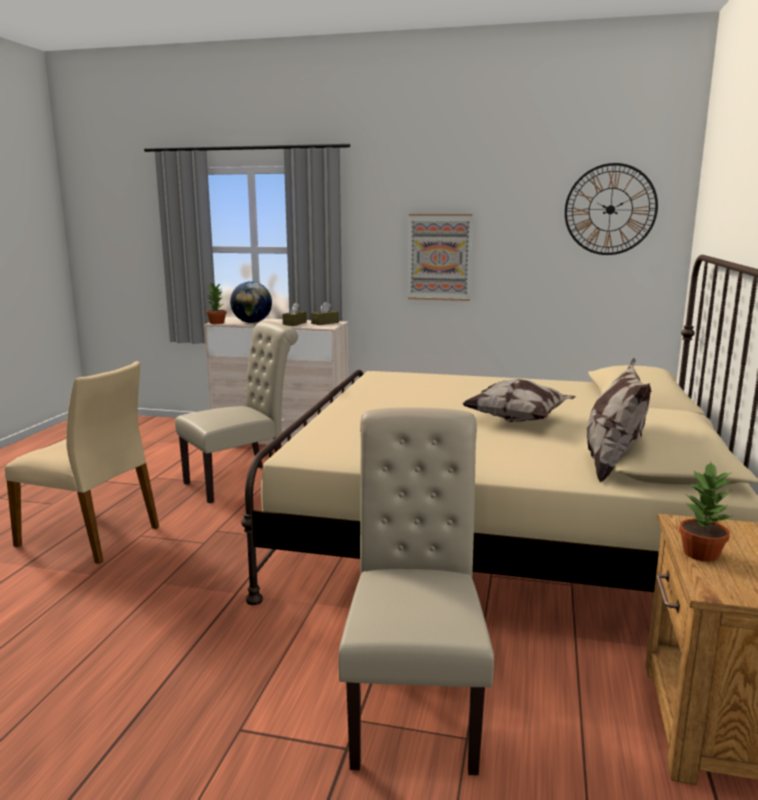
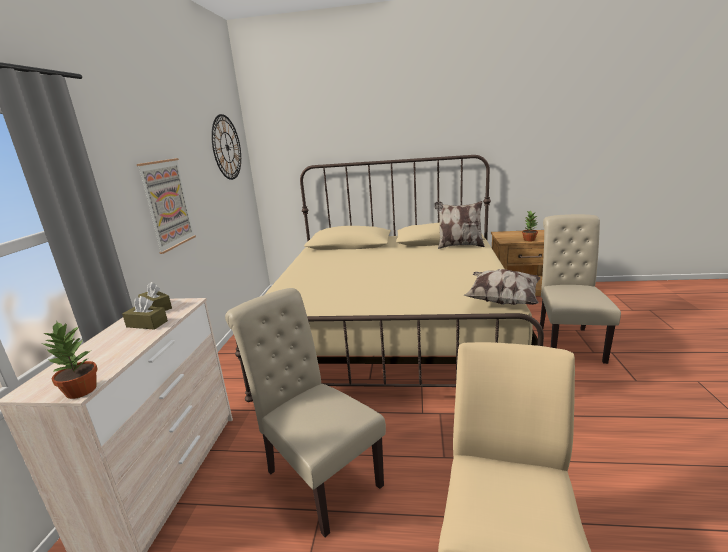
camera: 95 degrees left, 5 degrees up
globe [230,281,272,323] -> none
beige chair [339,407,494,775] -> beige chair turned 105 degrees clockwise [540,214,621,364]
pillow [463,379,575,422] -> pillow moved to [464,269,541,305]

